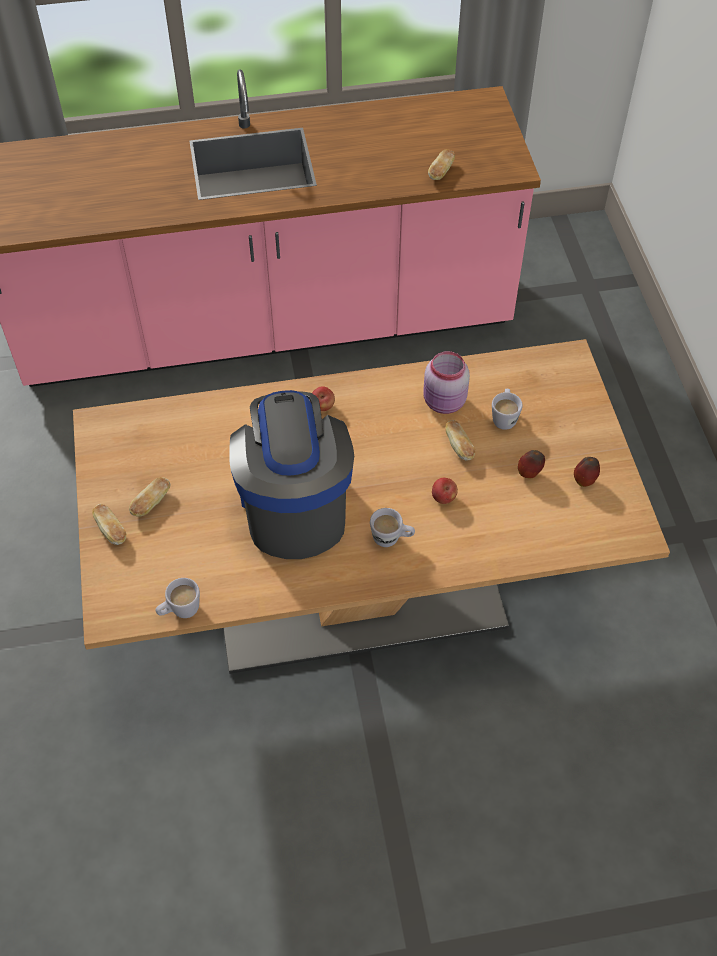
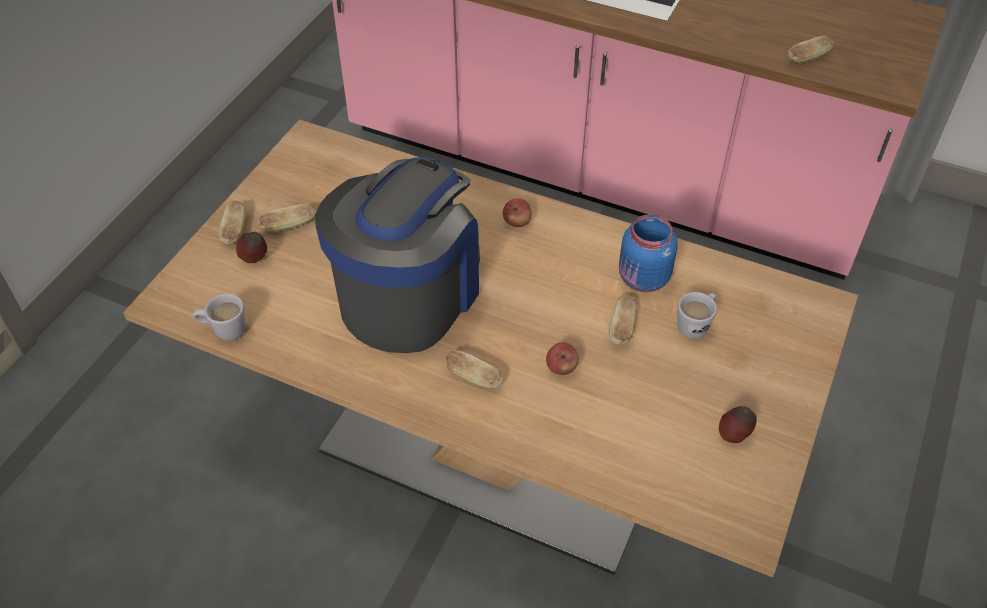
camera: 35 degrees right, 5 degrees down
white mug [370,508,415,547] -> bread [445,350,502,389]
pink jar [423,351,470,414] -> blue jar [619,214,678,292]
apple [518,450,545,478] -> apple moved to [236,232,267,263]

